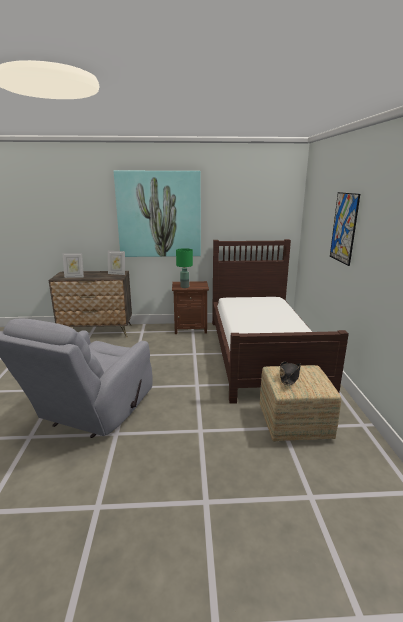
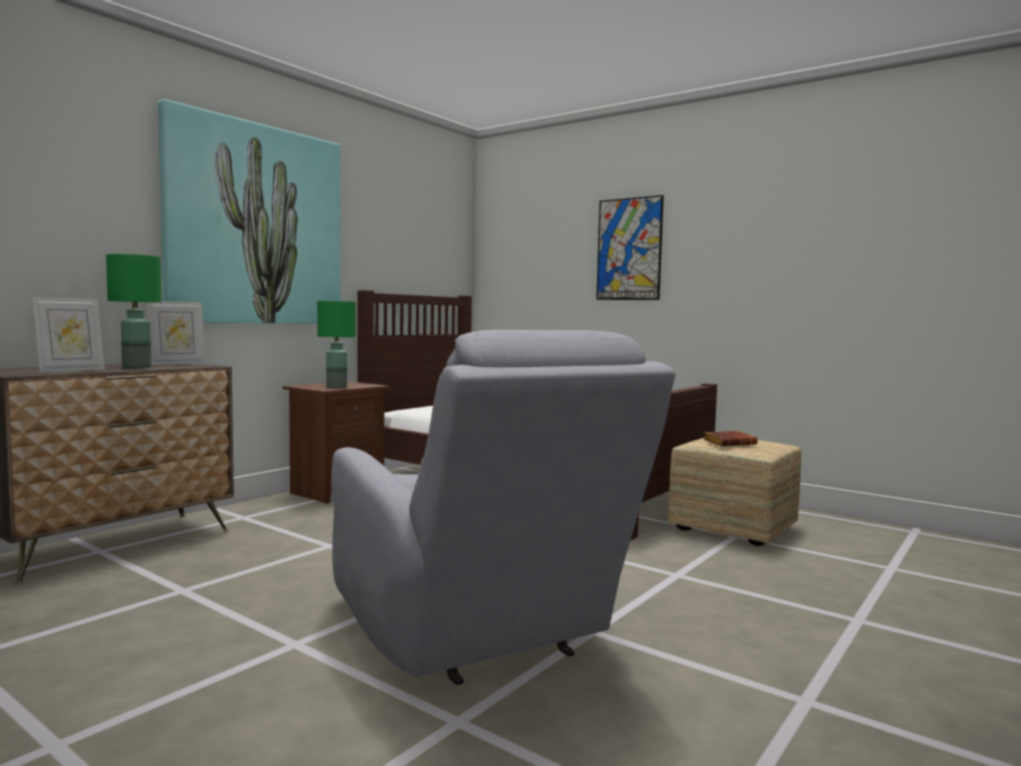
camera: 50 degrees left, 15 degrees down
black hat [280,362,301,385] -> brown book [703,431,758,446]
none -> green table lamp [106,254,162,368]

